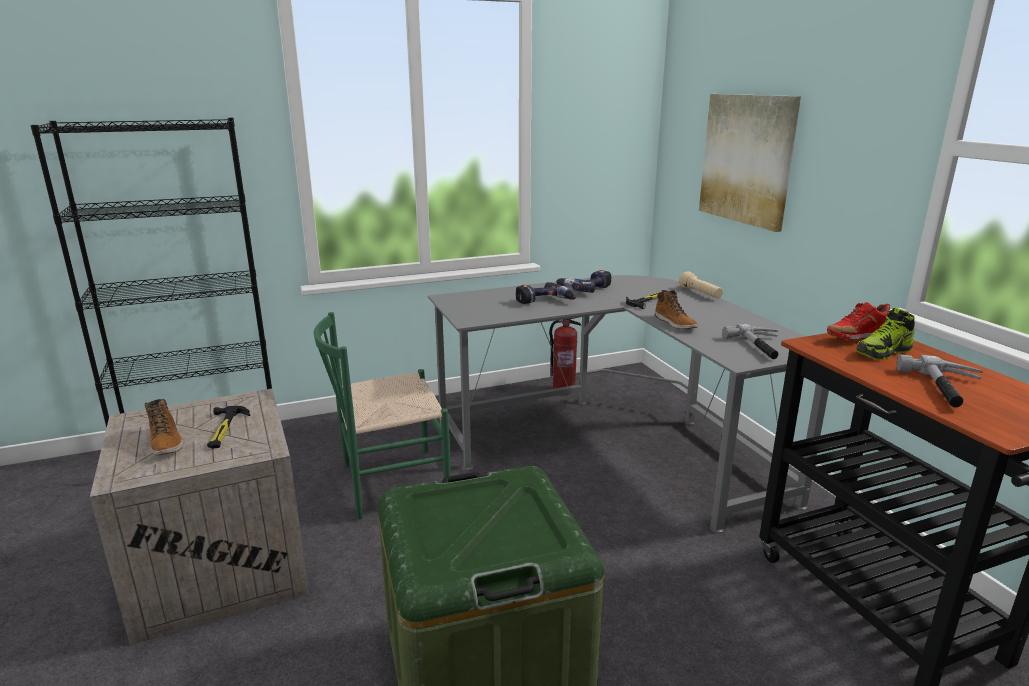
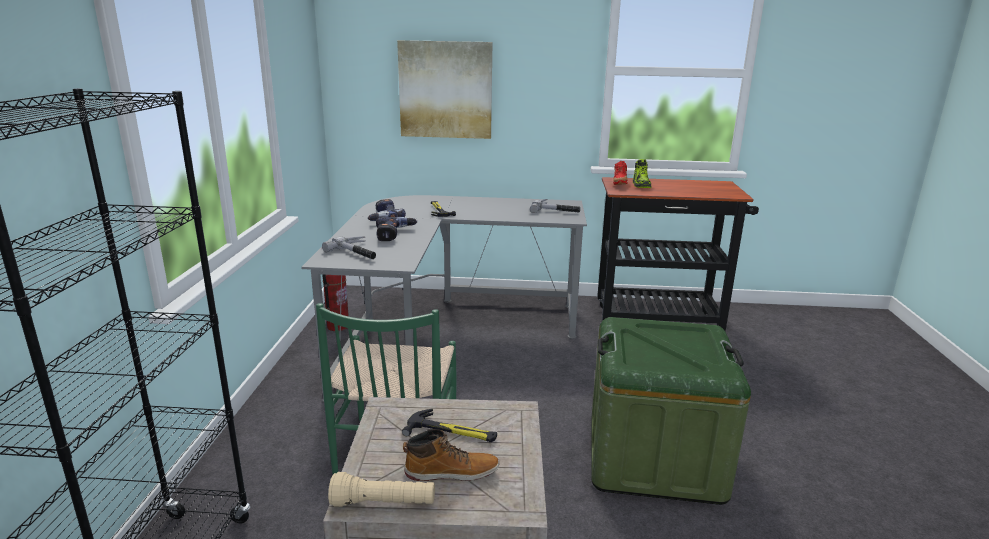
camera: 65 degrees left, 0 degrees up
boot [655,290,698,329] -> none
beige flashlight [679,271,723,298] -> beige flashlight moved to [328,472,435,507]
hammer [896,355,983,407] -> hammer moved to [322,236,376,259]

